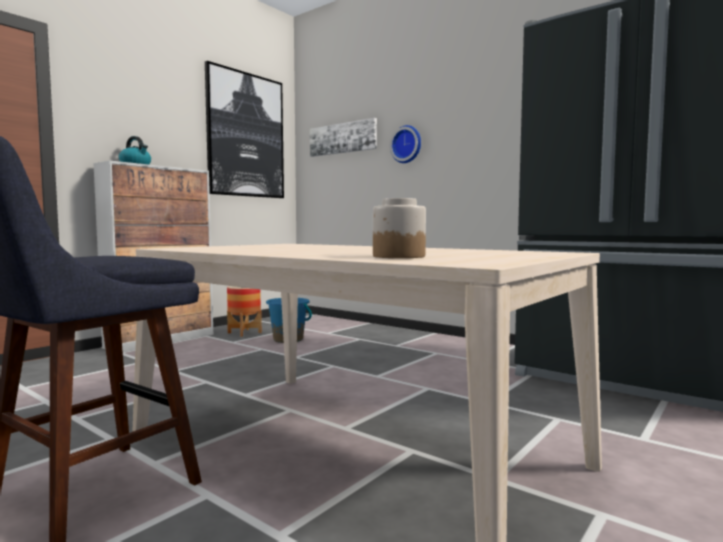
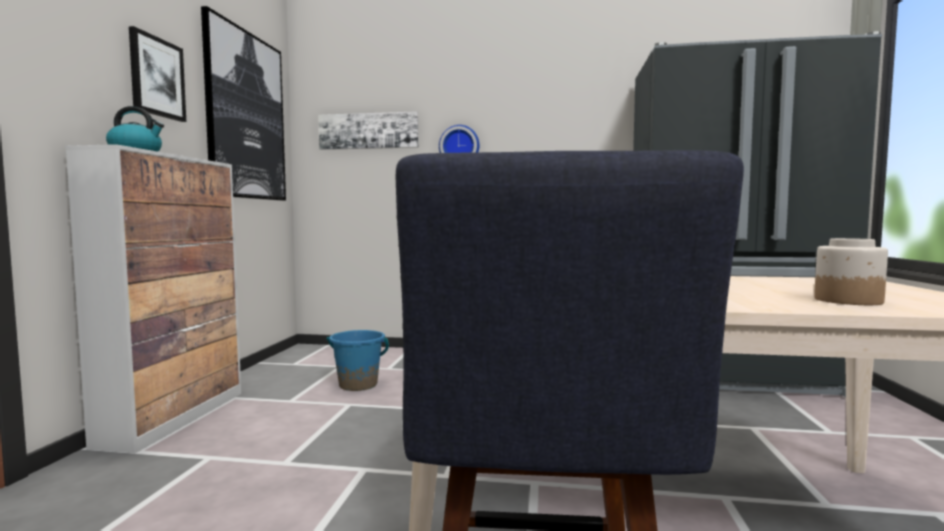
camera: 30 degrees left, 0 degrees up
planter [227,286,262,337] -> none
none -> picture [129,26,186,122]

